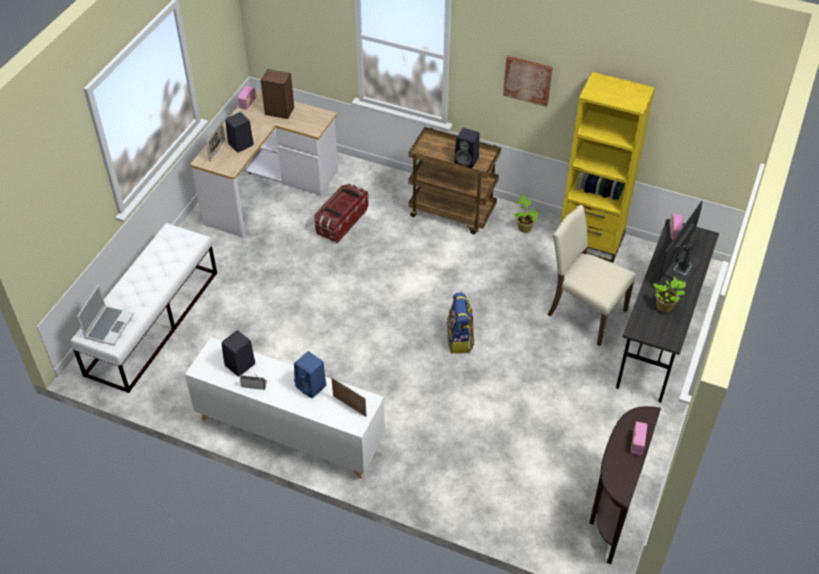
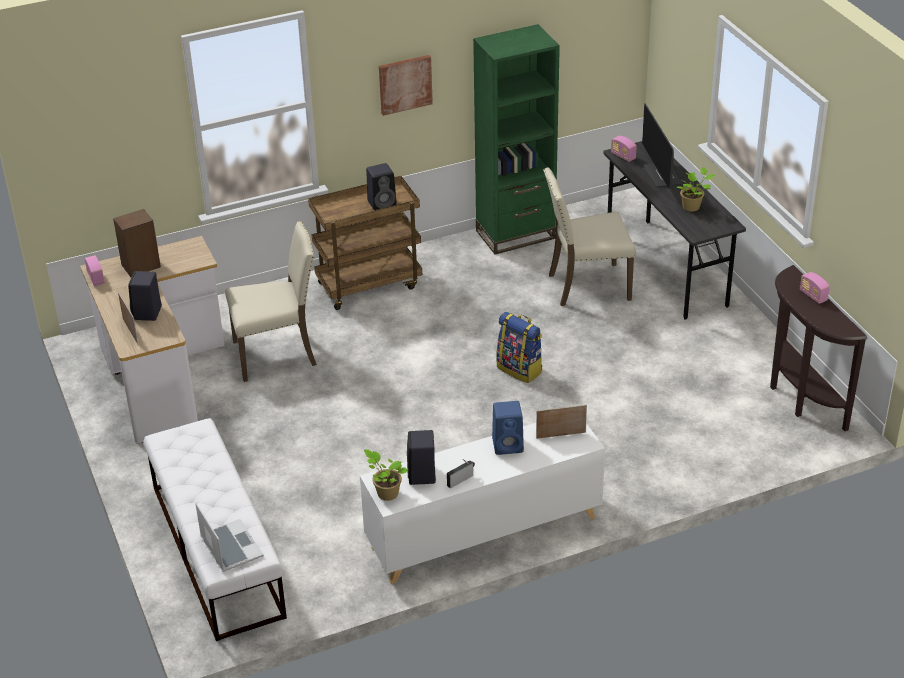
camera: 45 degrees left, 10 degrees down
storage box [314,184,369,243] -> beige chair [225,222,317,382]
potted plant [513,195,539,233] -> potted plant moved to [364,449,408,501]
yellow bookcase [561,72,655,263] -> green bookcase [473,24,560,255]

